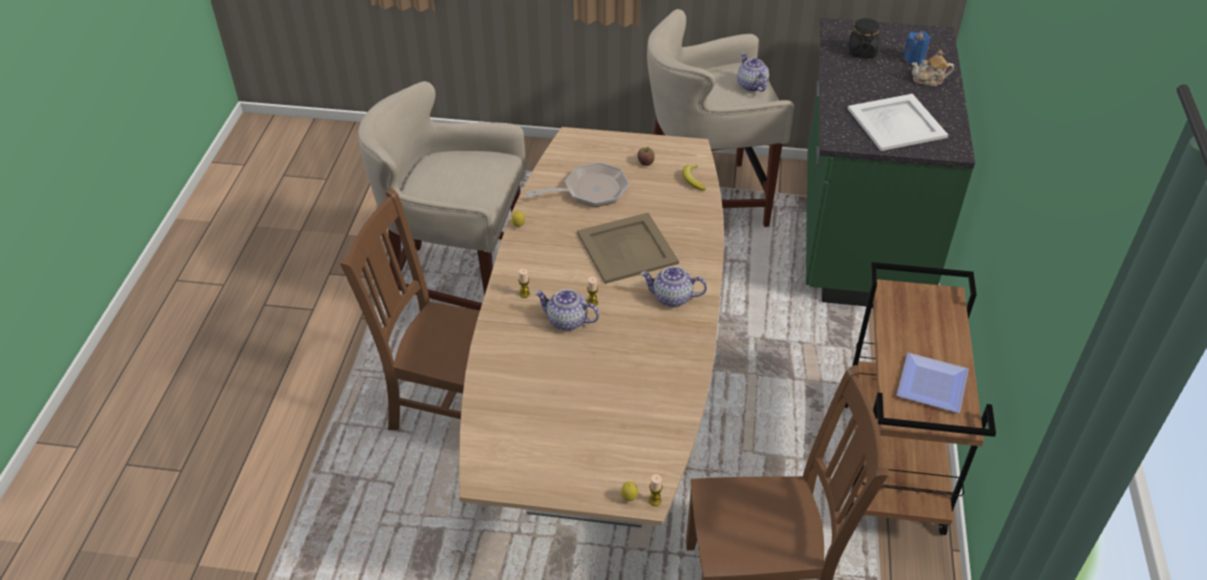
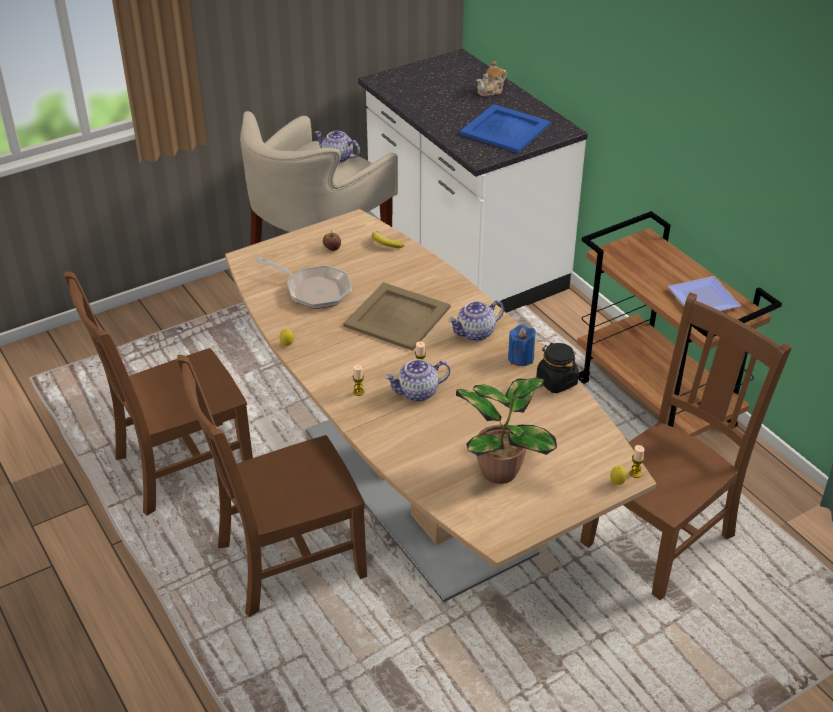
camera: 40 degrees left, 5 degrees down
beige stool [358,81,526,310] -> brown chair [64,272,253,516]
frying pan [526,162,629,207] -> frying pan turned 90 degrees clockwise [256,257,352,309]
green counter [806,18,975,308] -> white counter [358,49,588,313]
white tray [848,94,948,151] -> blue tray [460,104,551,153]
black jar [849,18,880,58] -> black jar moved to [536,343,579,393]
blue candle [903,31,931,66] -> blue candle moved to [508,325,536,366]
none -> potted plant [456,378,557,484]

